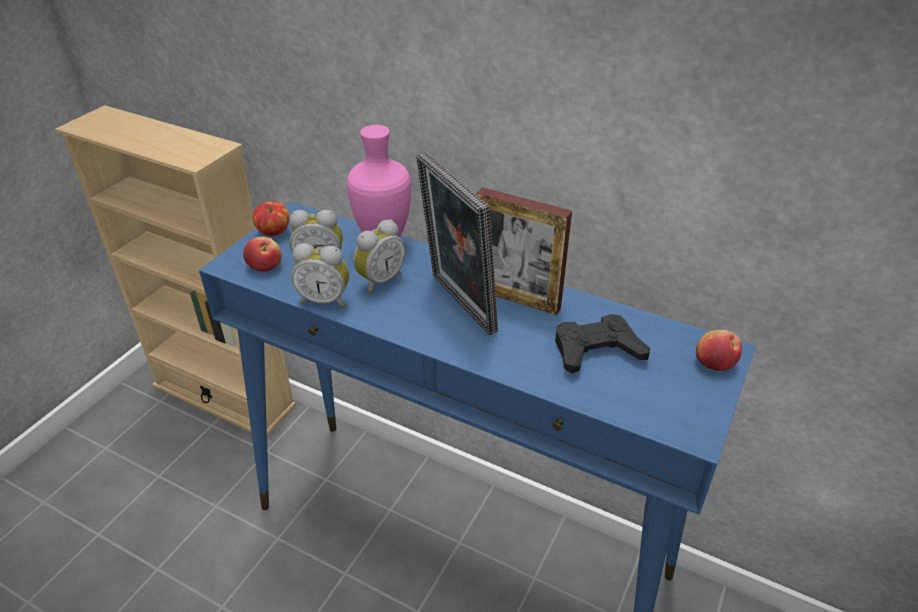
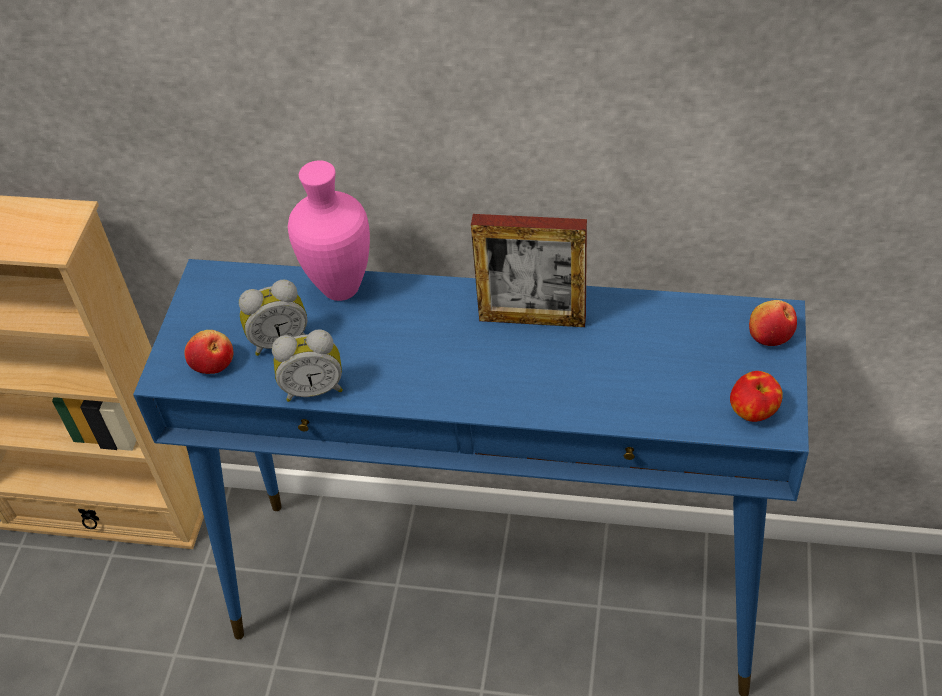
camera: 15 degrees left, 10 degrees up
apple [253,202,289,236] -> apple moved to [730,371,783,422]
alarm clock [353,219,405,294] -> none
picture frame [416,152,498,335] -> none
black game controller [555,314,650,374] -> none

